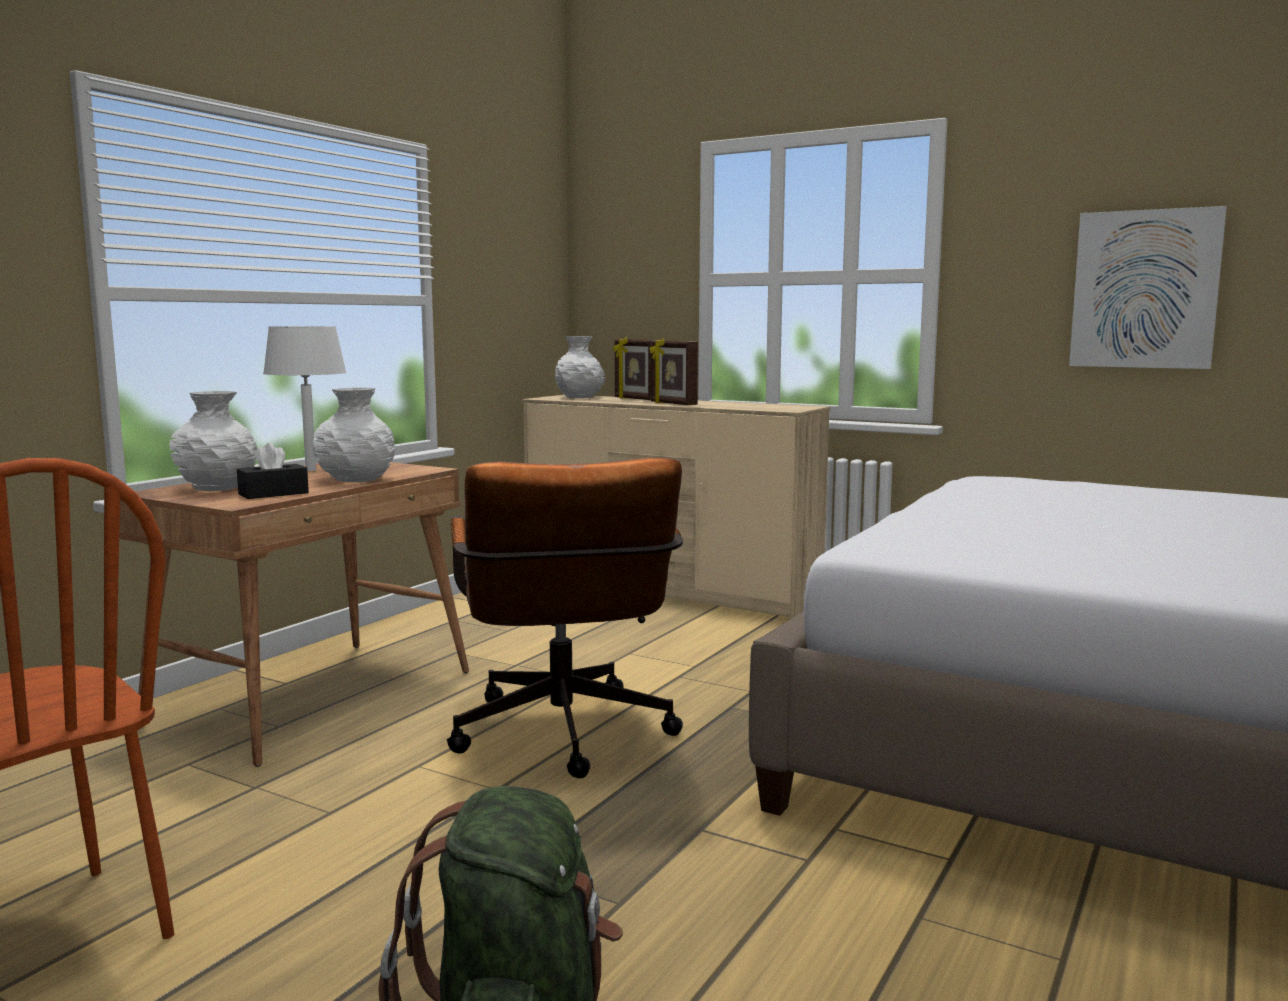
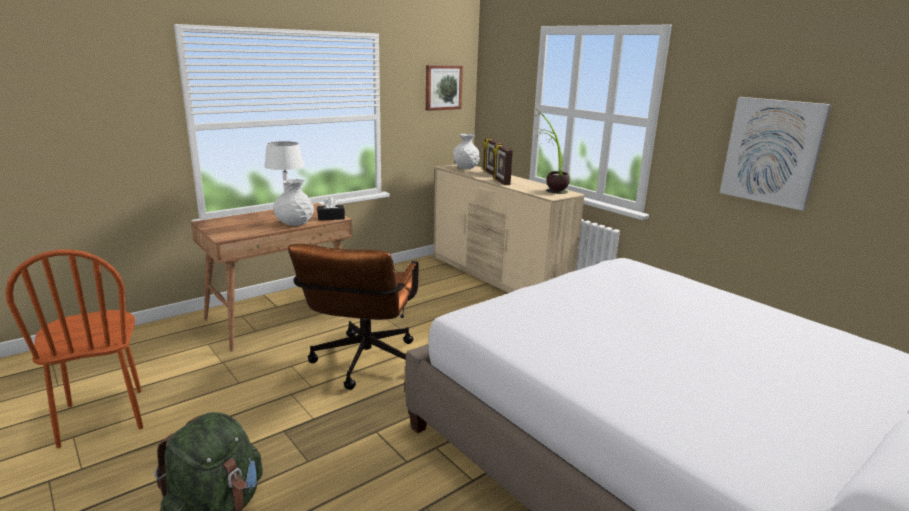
camera: 20 degrees right, 10 degrees up
white vase [170,391,257,491] -> none
black tissue box [237,442,309,499] -> black tissue box moved to [317,196,345,221]
none -> picture [426,65,463,111]
none -> potted plant [528,109,570,194]

